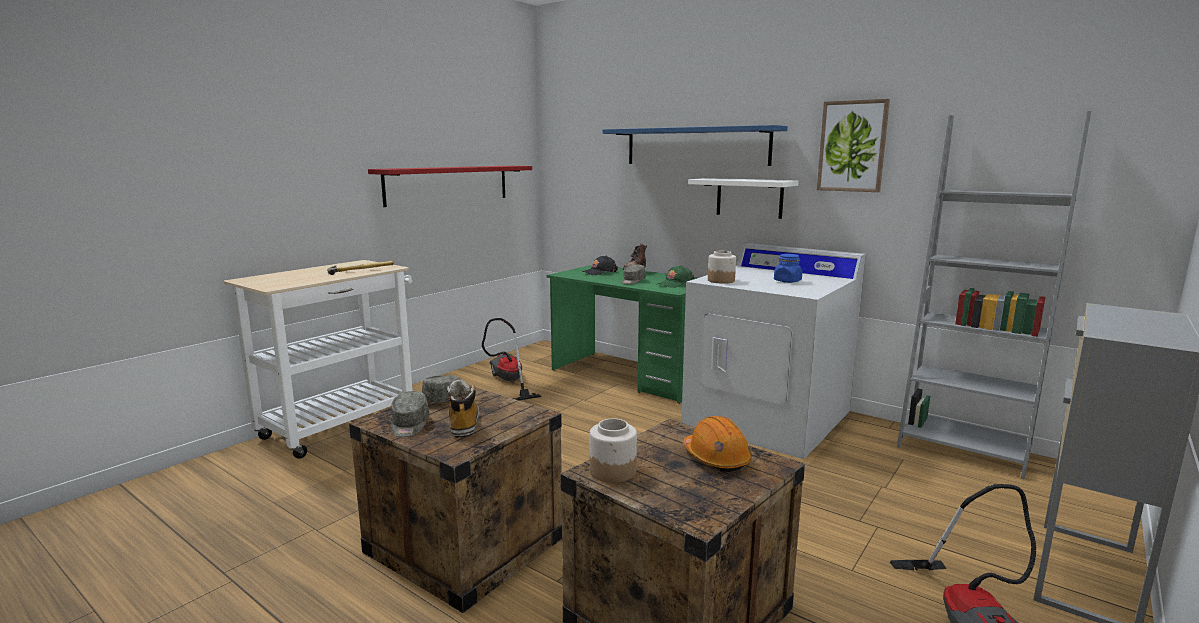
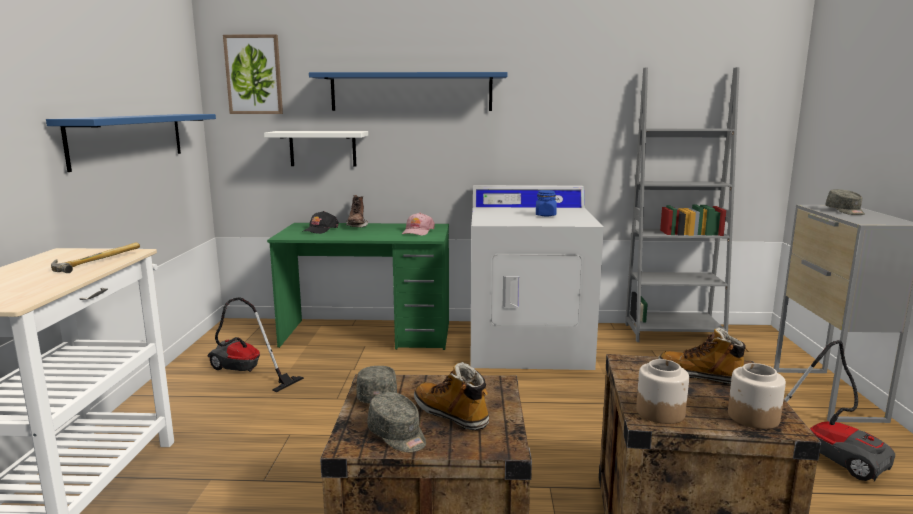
camera: 35 degrees left, 0 degrees up
red shelf [368,166,532,207] -> blue shelf [46,114,216,172]
grey cap [622,264,646,285] -> grey cap moved to [825,189,865,215]
green cap [658,265,694,288] -> pink cap [402,213,435,235]
orange hard hat [683,416,752,472] -> boot [658,327,749,384]
white shelf [688,178,799,219] -> white shelf moved to [264,131,368,167]
jar [708,251,736,284] -> jar moved to [728,363,786,429]
picture [817,99,890,192] -> picture moved to [223,34,283,114]

